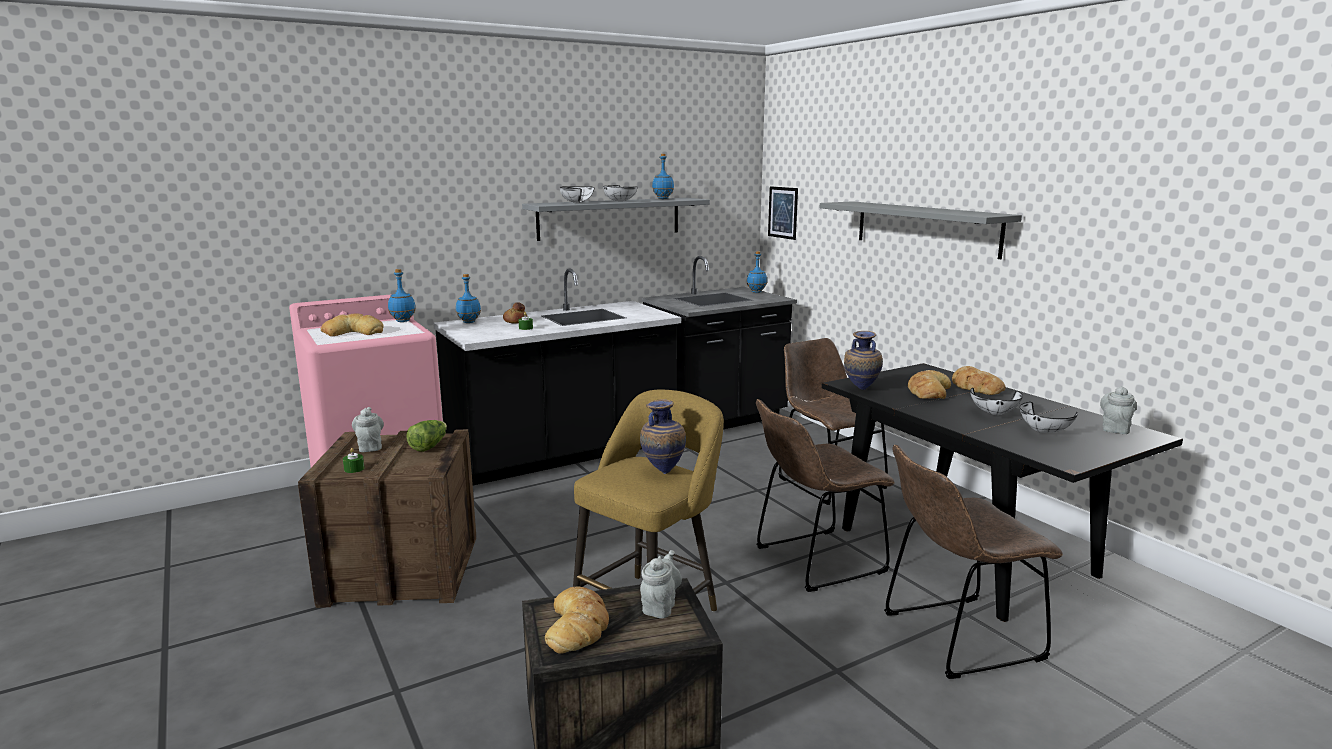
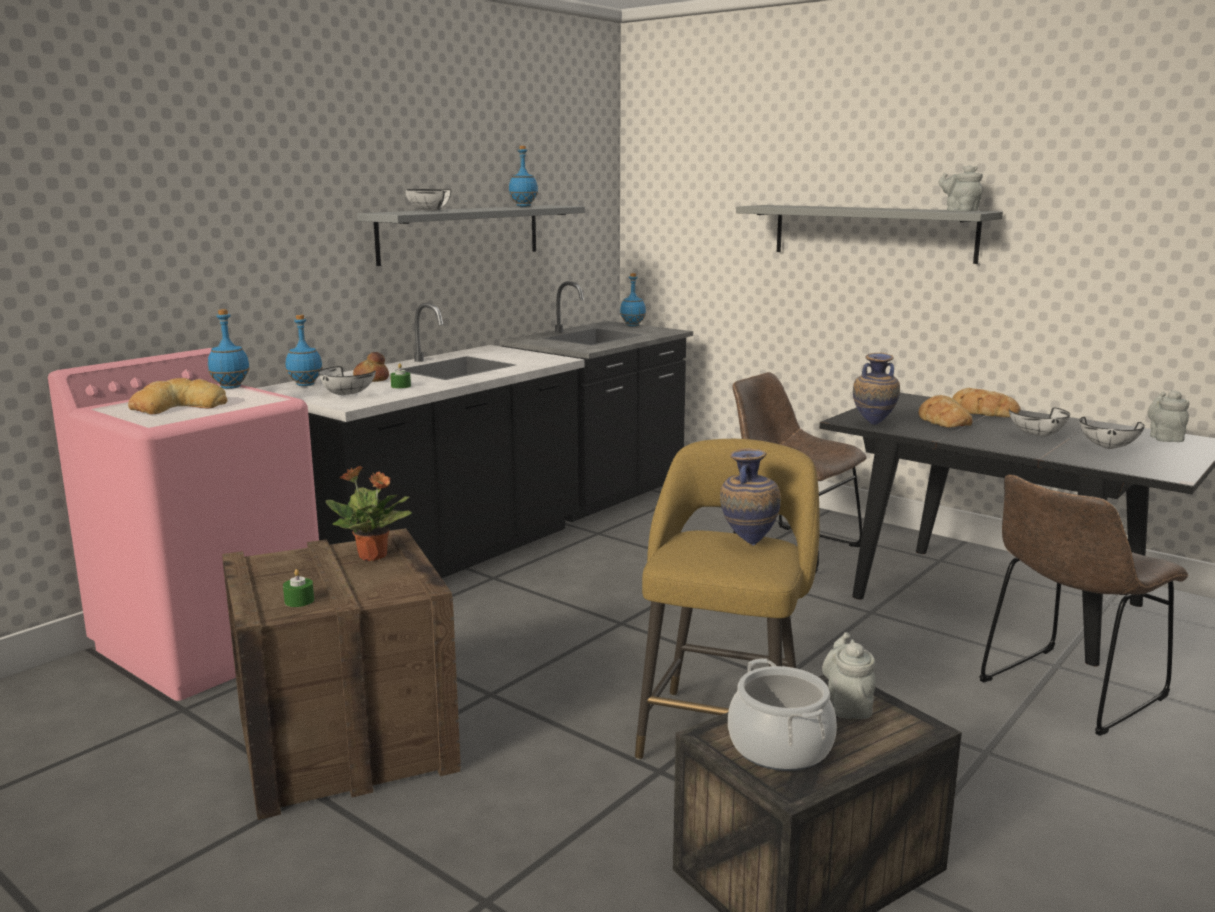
camera: 20 degrees left, 0 degrees up
grey teapot [352,407,384,452] -> grey teapot moved to [939,165,983,212]
lettuce [406,420,447,452] -> potted plant [326,466,412,561]
bread [545,587,609,654] -> cooking pot [728,659,837,771]
white bowl [603,185,638,201] -> white bowl moved to [318,366,376,395]
brown chair [756,399,894,592] -> none
picture [768,186,798,240] -> none

